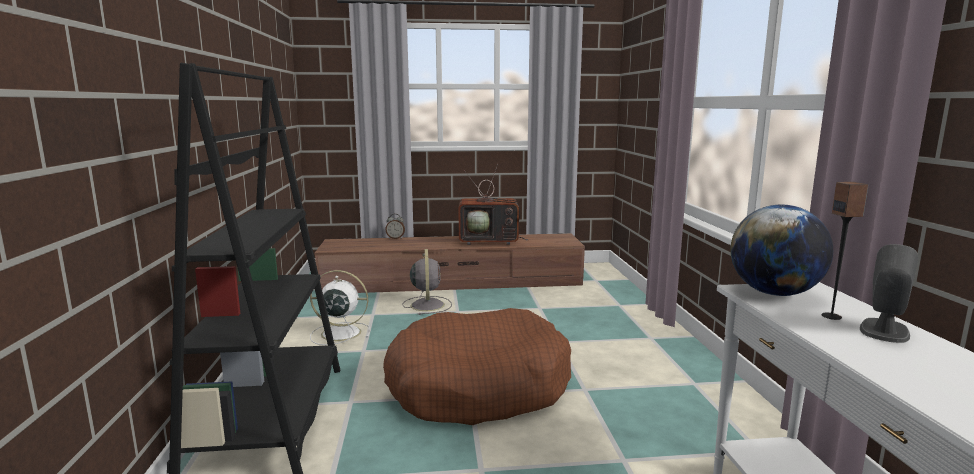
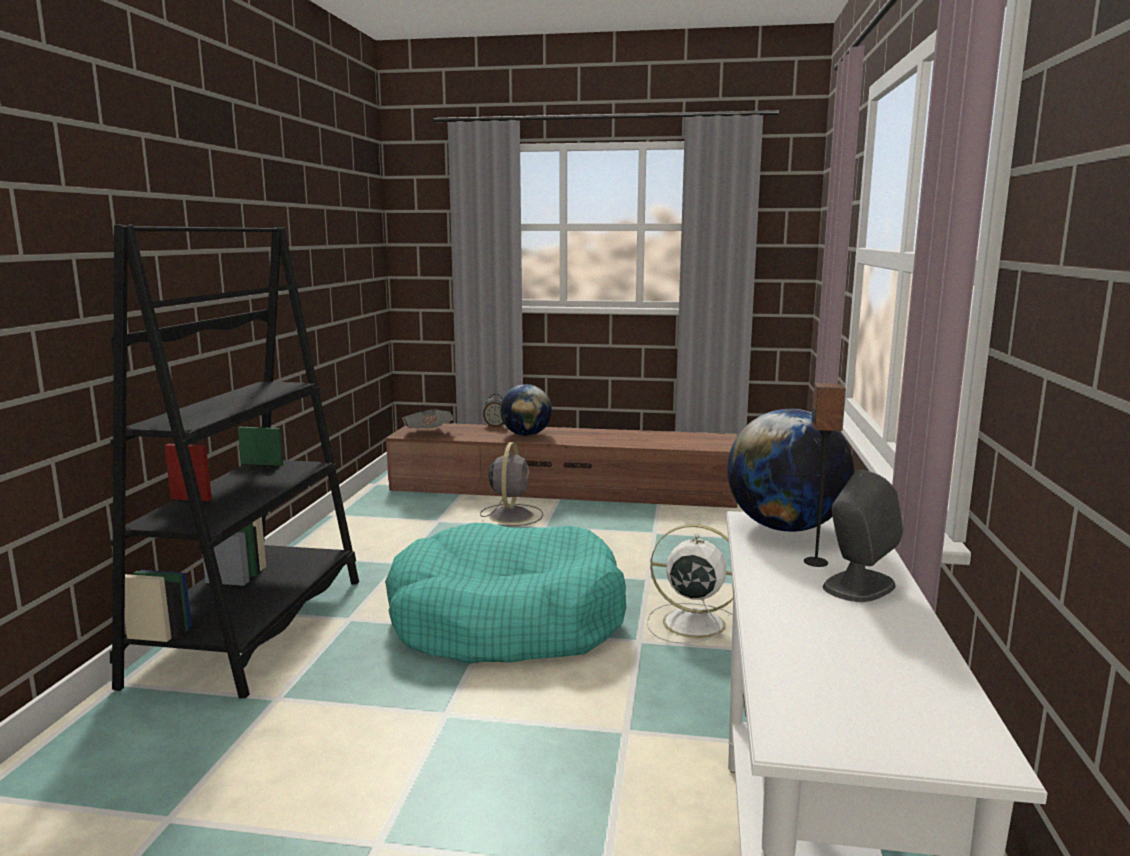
camera: 15 degrees right, 0 degrees up
white fan [310,270,370,345] -> white fan moved to [647,524,733,644]
brown dog bed [383,308,571,425] -> turquoise dog bed [385,523,626,664]
television [458,164,529,245] -> none
none -> newspaper [402,409,455,429]
none -> globe [500,384,552,436]

